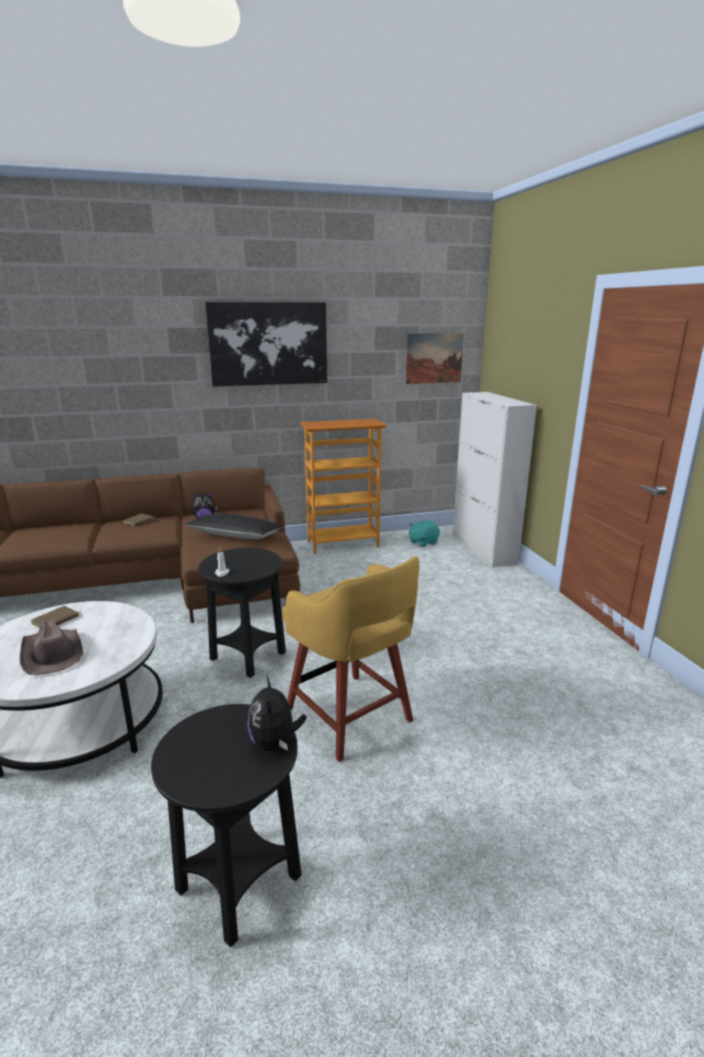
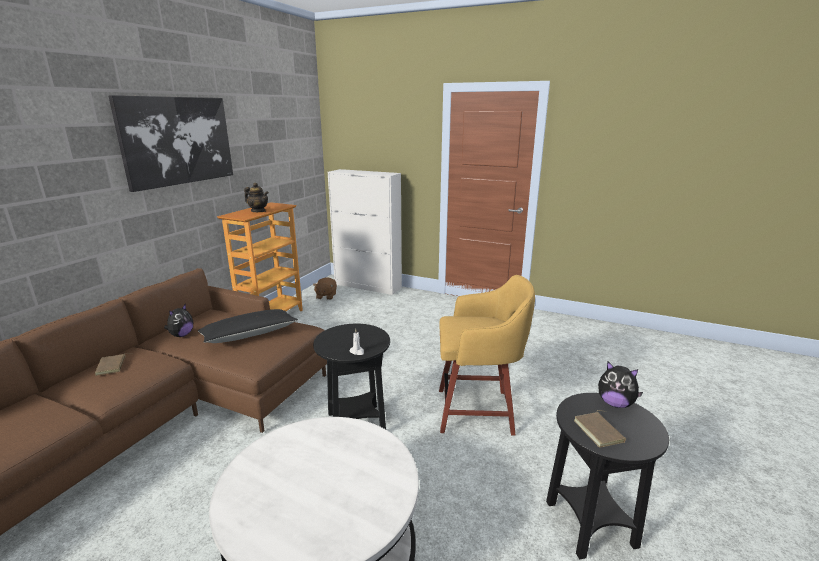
camera: 50 degrees left, 0 degrees up
brown hat [20,620,83,675] -> none
brown book [30,606,83,628] -> brown book moved to [574,410,626,448]
picture [405,333,464,384] -> none
turquoise plush toy [409,520,440,547] -> brown plush toy [313,277,337,300]
none -> teapot [244,183,269,212]

